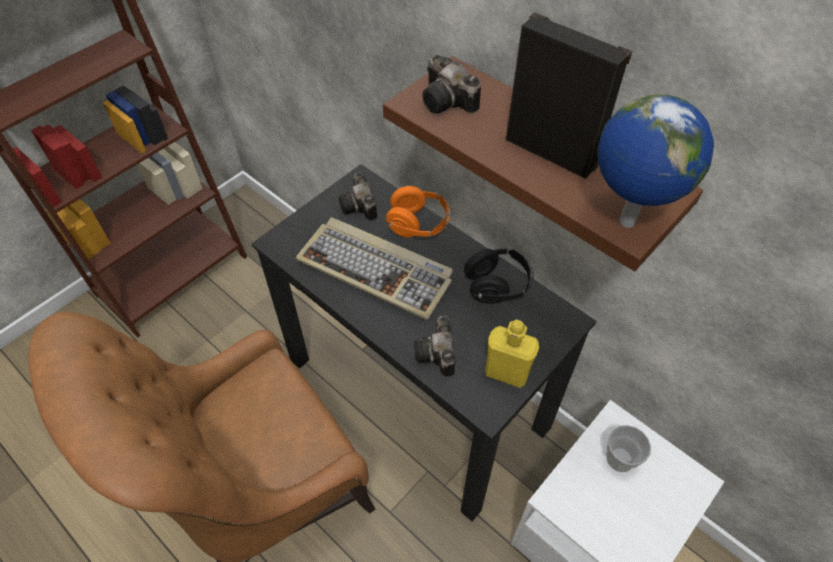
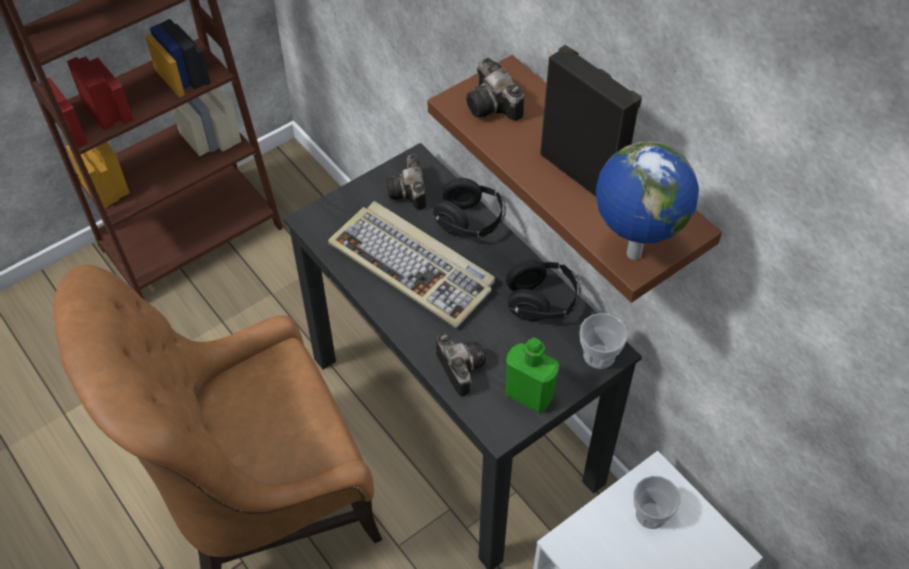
camera: 10 degrees right, 0 degrees up
orange headphones [386,186,450,238] -> black headphones [433,178,506,238]
camera [414,316,455,377] -> camera turned 150 degrees clockwise [436,334,486,397]
yellow bottle [485,319,539,388] -> green bottle [506,337,559,413]
none -> cup [580,313,628,369]

